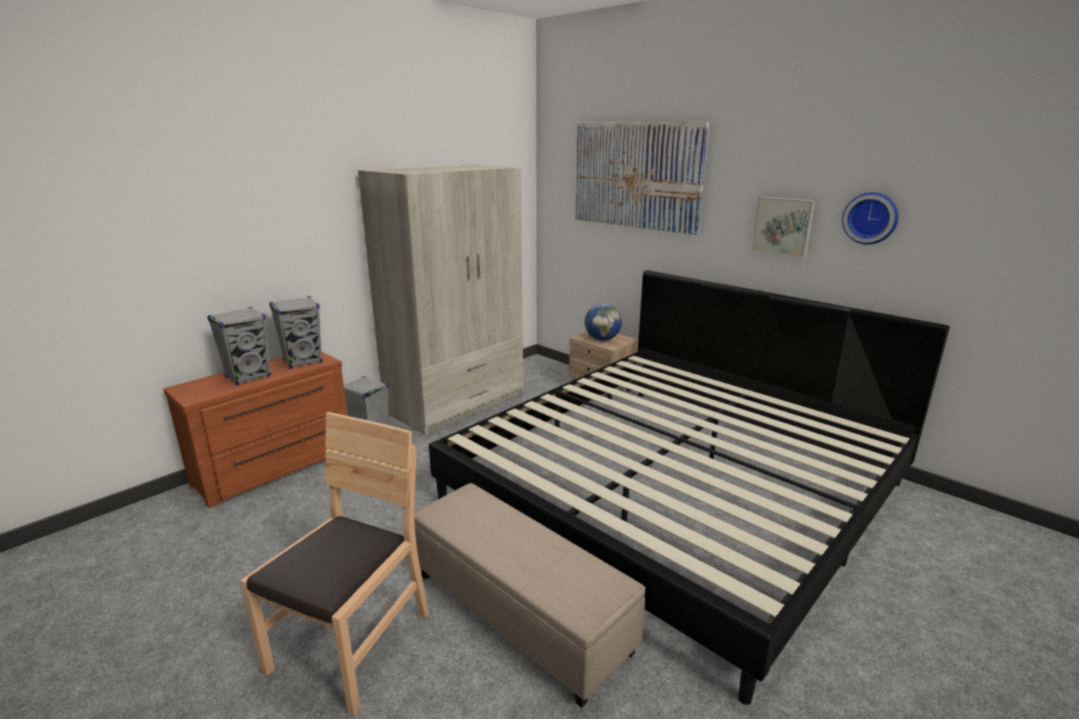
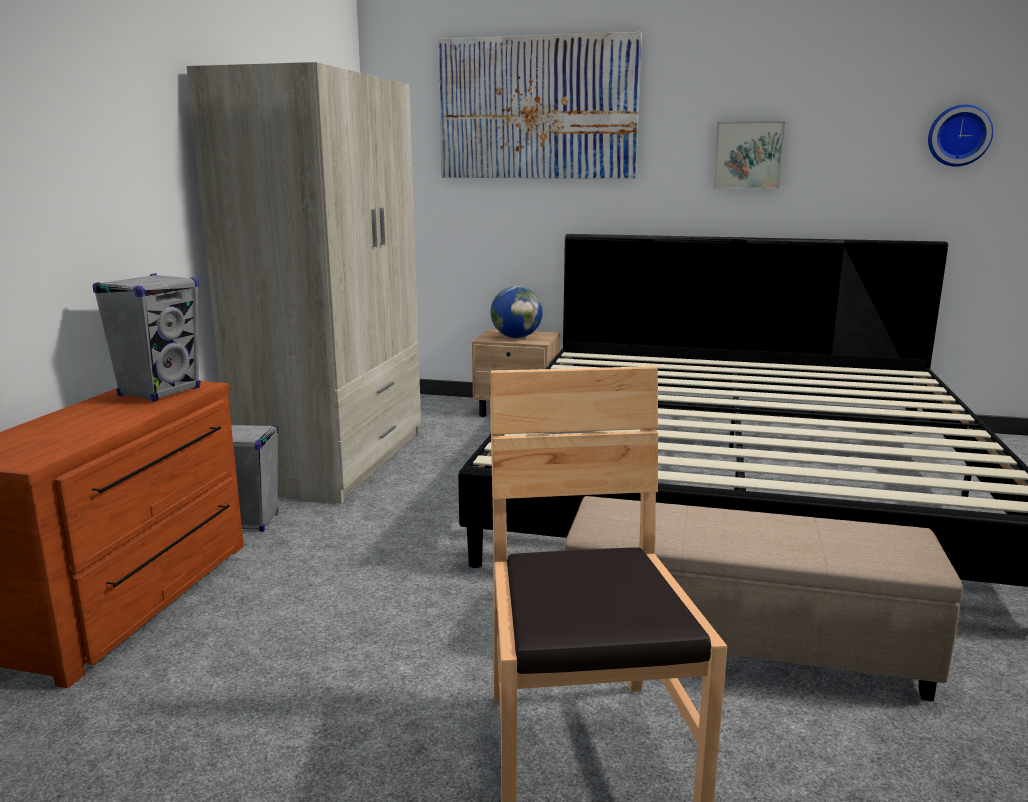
camera: 30 degrees left, 5 degrees down
grey speaker [207,307,271,385] -> none
wall clock [842,192,898,245] -> wall clock moved to [928,104,993,167]

